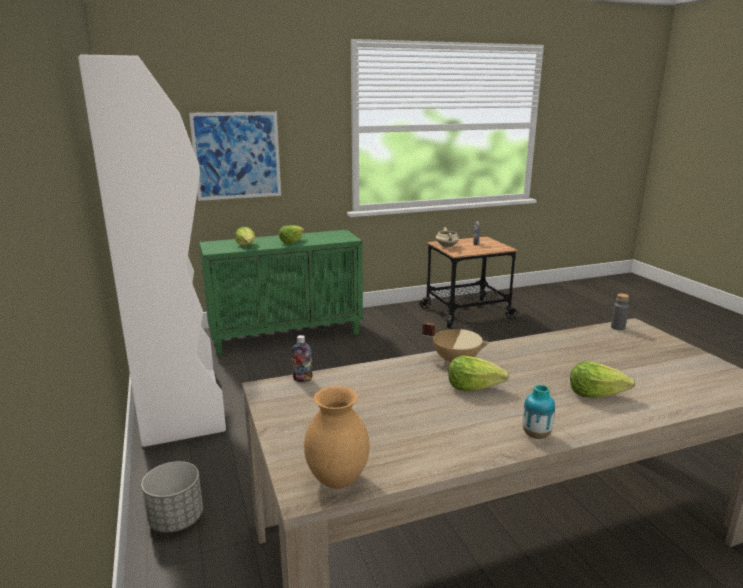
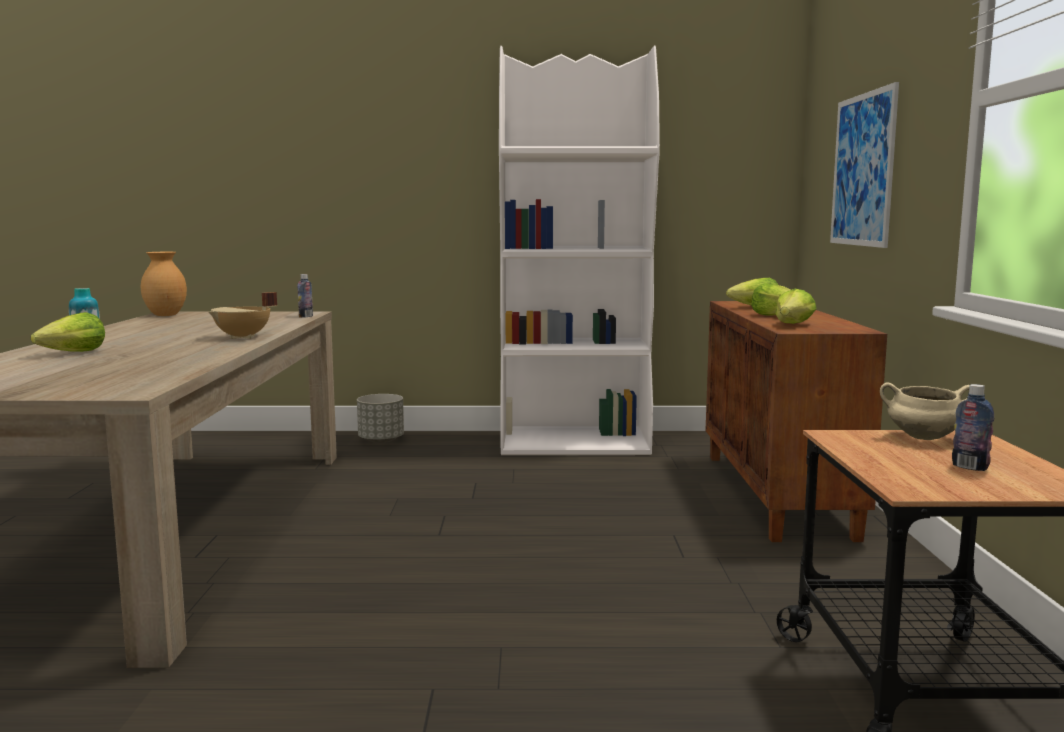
camera: 110 degrees right, 10 degrees down
green cabinet [199,230,363,355] -> brown cabinet [705,301,887,542]
lettuce [448,355,509,391] -> lettuce moved to [775,289,817,324]
grey bottle [611,293,629,330] -> none

